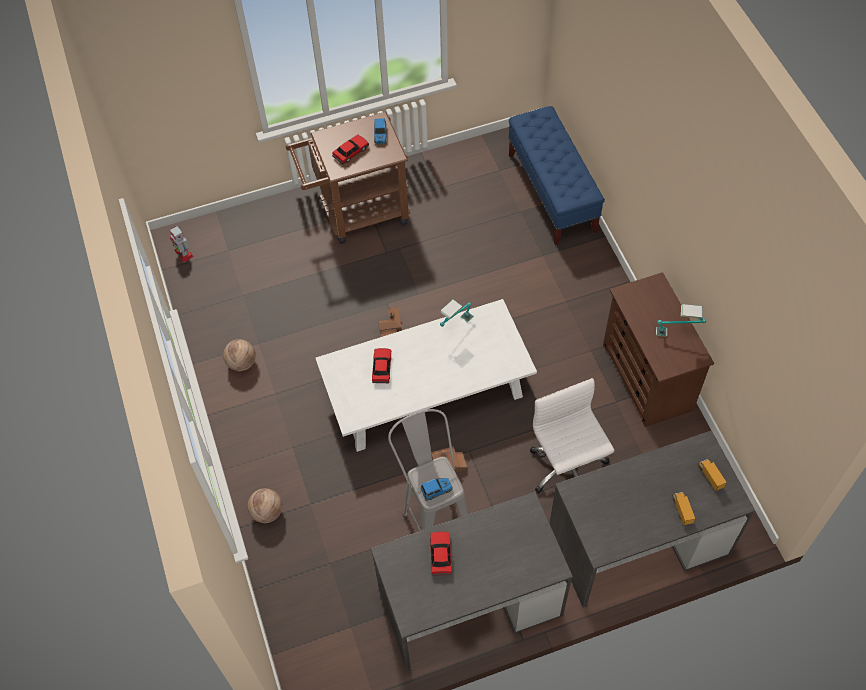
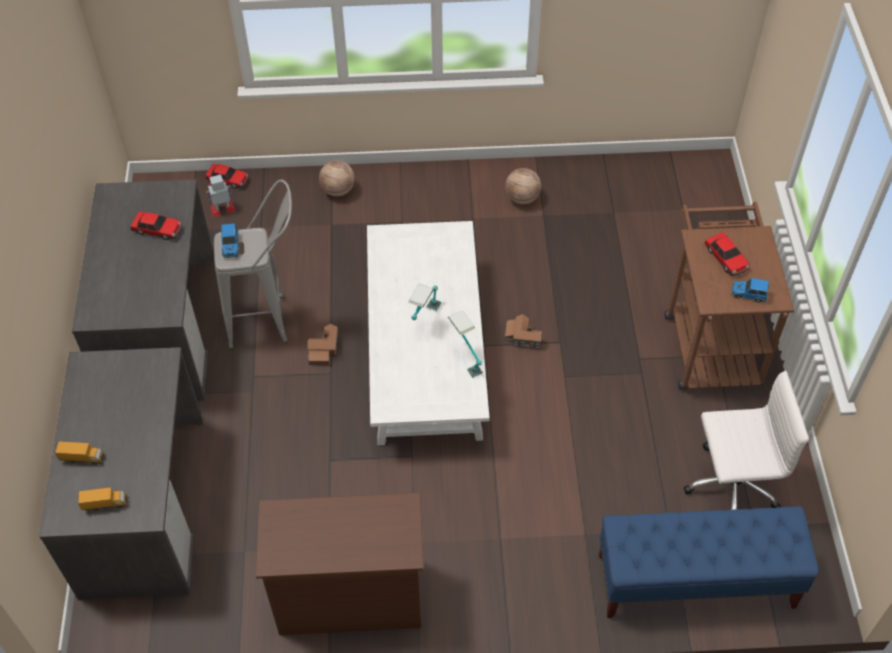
camera: 105 degrees right, 5 degrees down
toy robot [170,225,194,262] -> toy robot moved to [206,174,235,217]
toy car [372,348,392,383] -> toy car moved to [205,164,249,188]
white office chair [530,378,614,493] -> white office chair moved to [684,370,809,510]
table lamp [656,304,706,337] -> table lamp moved to [409,284,441,320]

